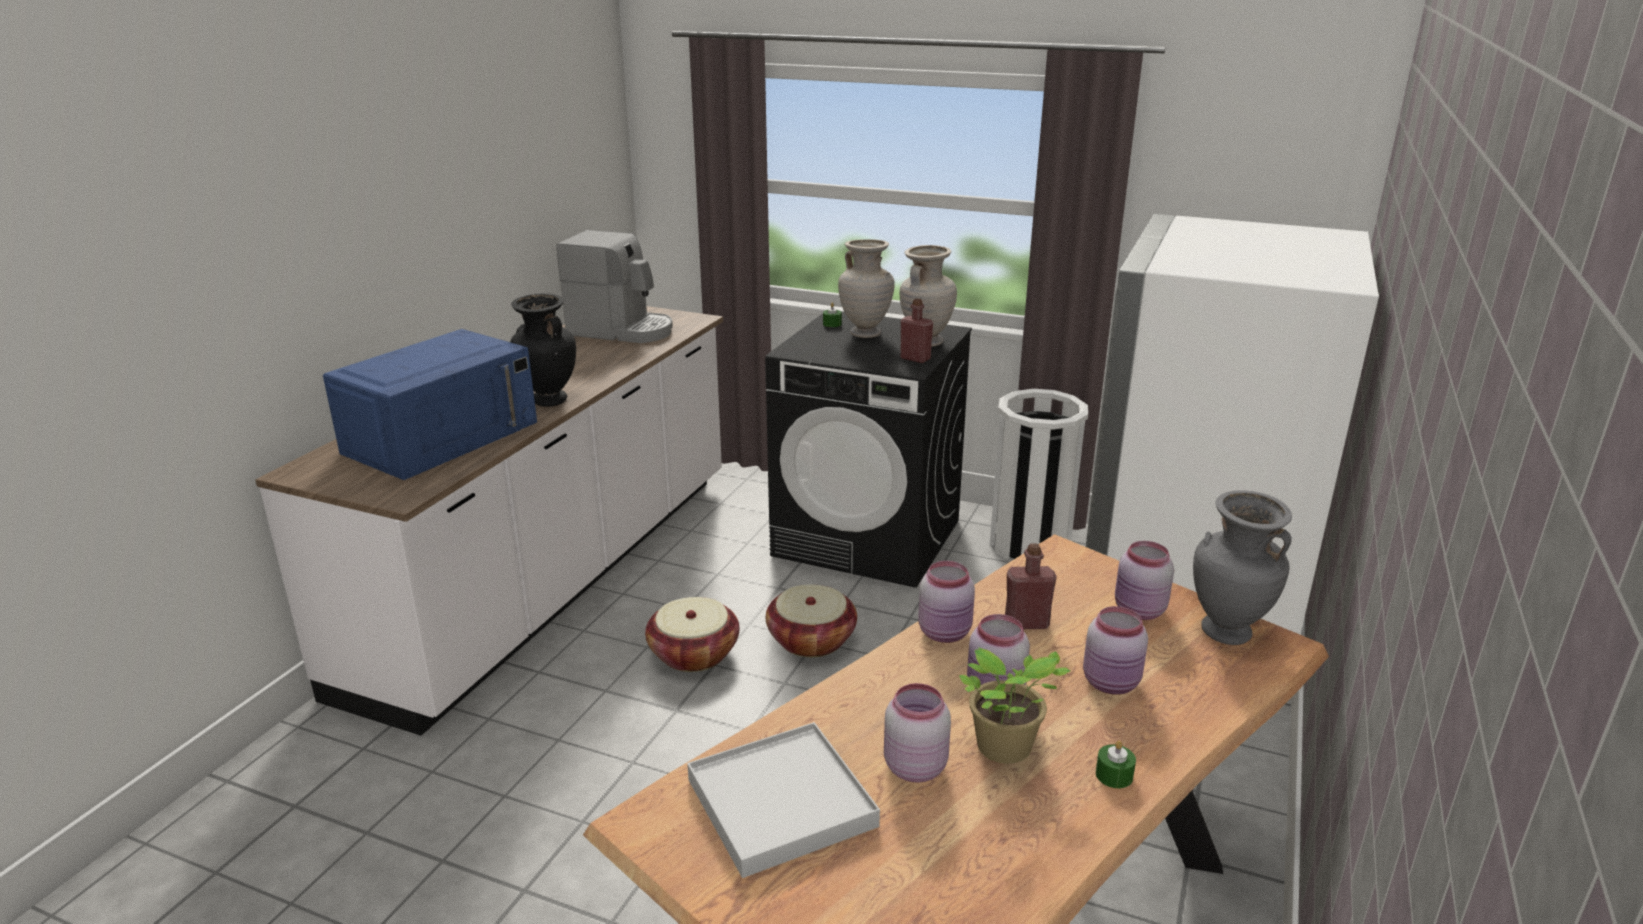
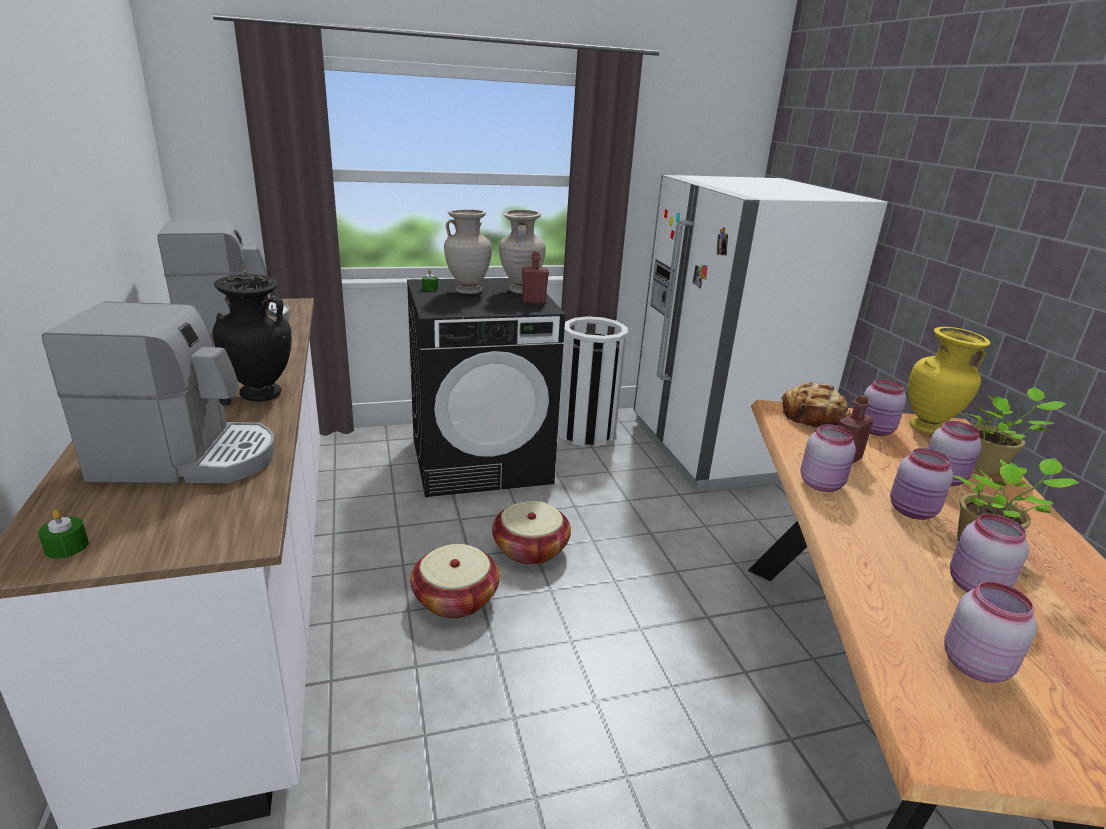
camera: 40 degrees left, 0 degrees up
blue microwave [323,329,537,480] -> coffee machine [42,301,275,483]
white tray [687,722,880,878] -> pink jar [944,582,1037,683]
green candle [1096,741,1136,788] -> green candle moved to [38,510,89,559]
grey vase [1193,490,1292,645] -> yellow vase [908,327,990,434]
none -> bread [782,382,850,428]
none -> potted plant [965,387,1067,474]

